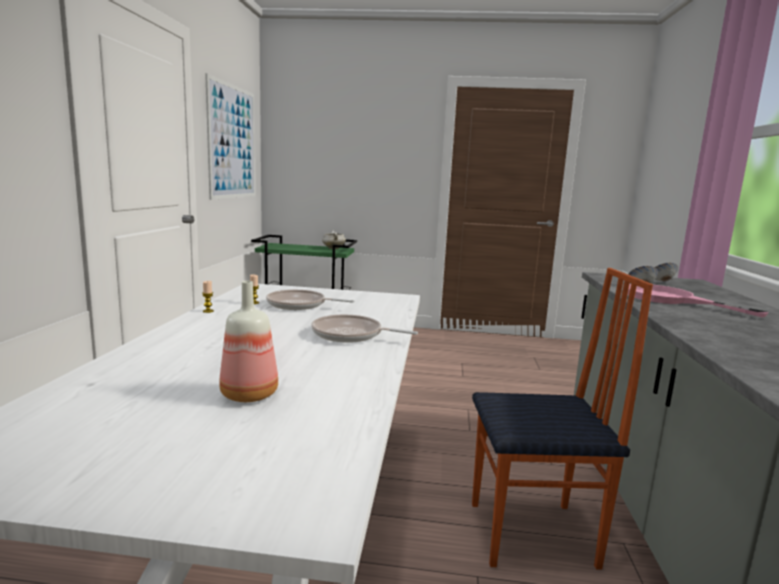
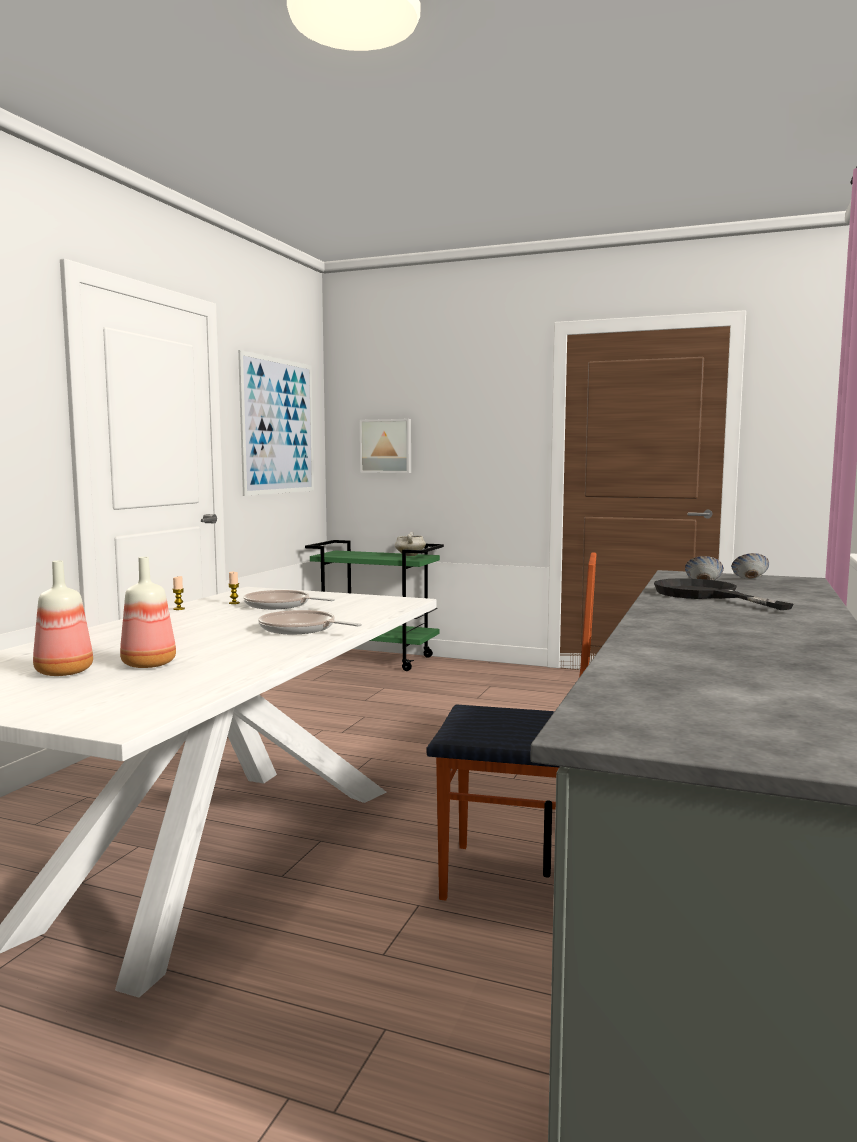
camera: 15 degrees right, 5 degrees down
pink frying pan [628,284,769,317] -> black frying pan [654,578,794,610]
none -> bottle [33,561,93,676]
none -> picture [360,419,411,473]

